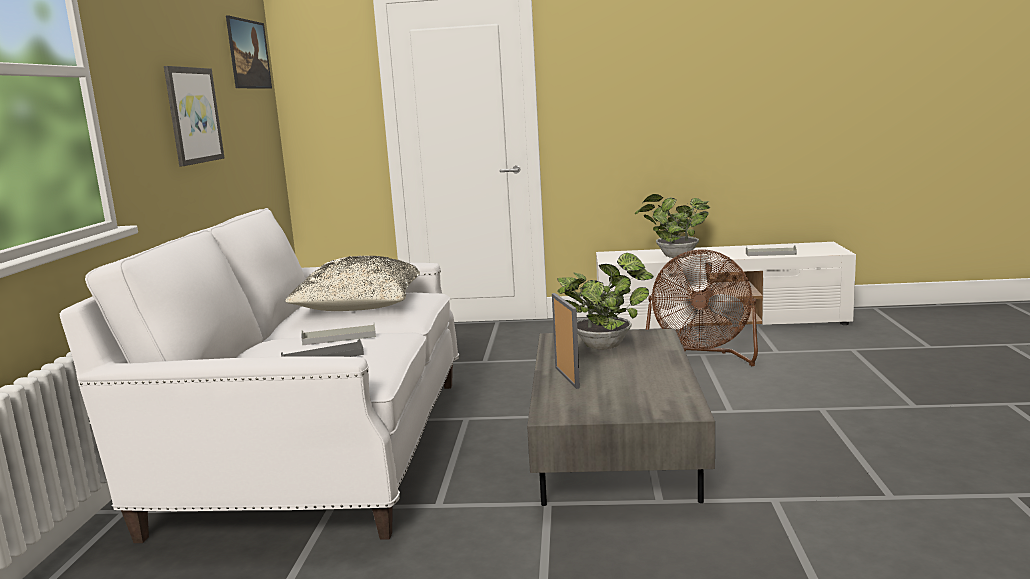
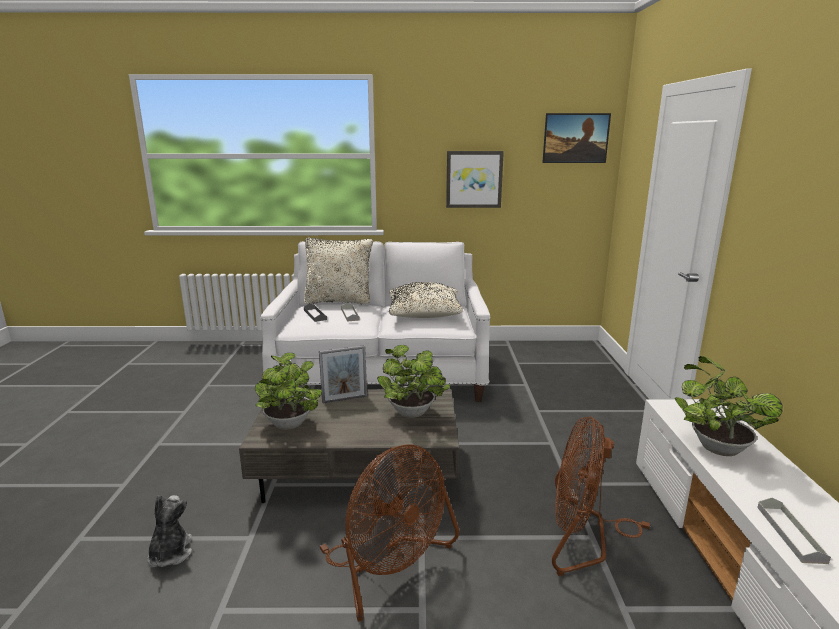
camera: 85 degrees right, 5 degrees up
none -> plush toy [147,495,192,567]
none -> potted plant [255,353,322,430]
none -> beige pillow [304,237,373,305]
none -> brown fan [320,444,459,622]

